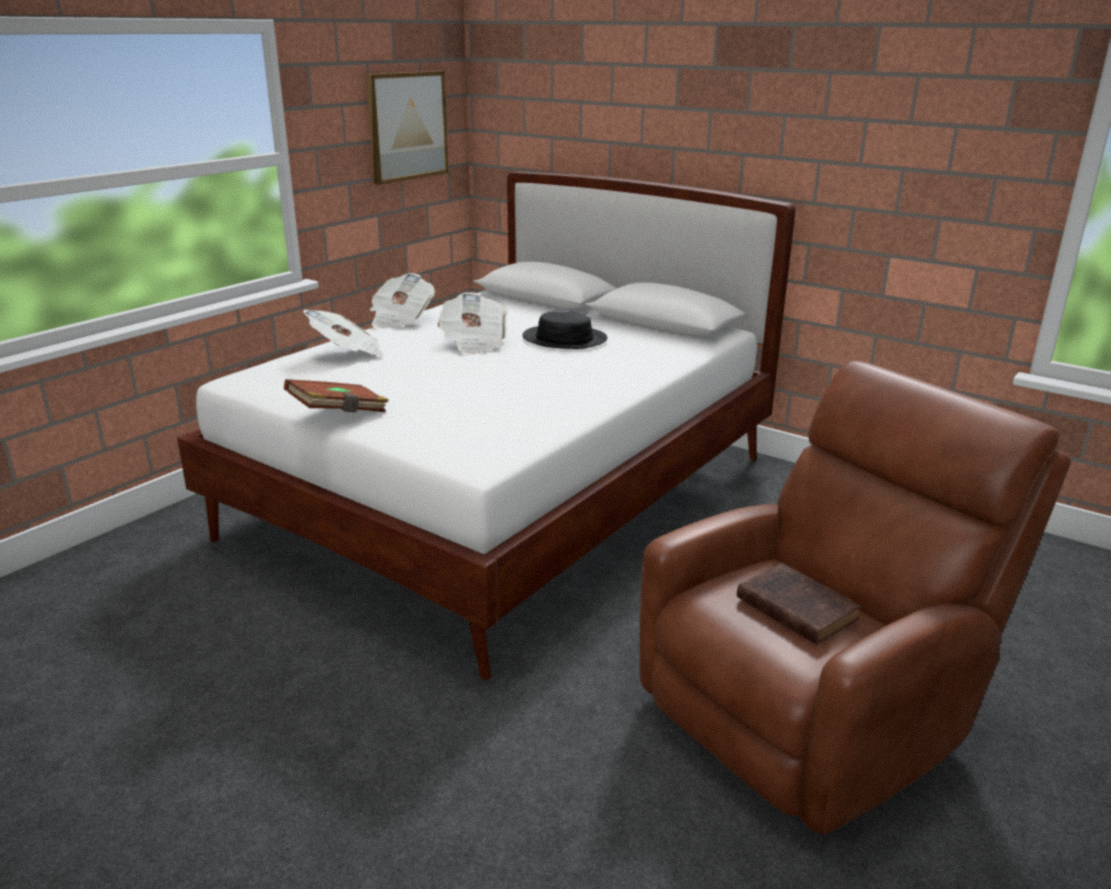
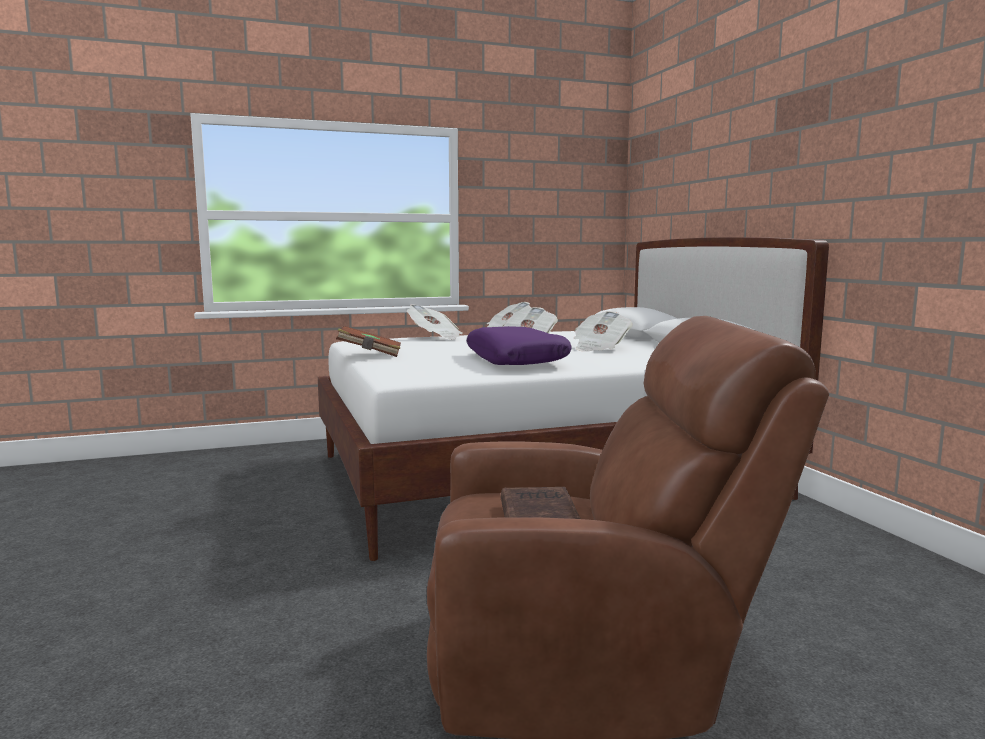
camera: 35 degrees right, 15 degrees down
picture [366,71,448,185] -> none
black hat [522,311,607,349] -> newspaper [574,311,633,352]
none -> purple pillow [467,326,572,365]

